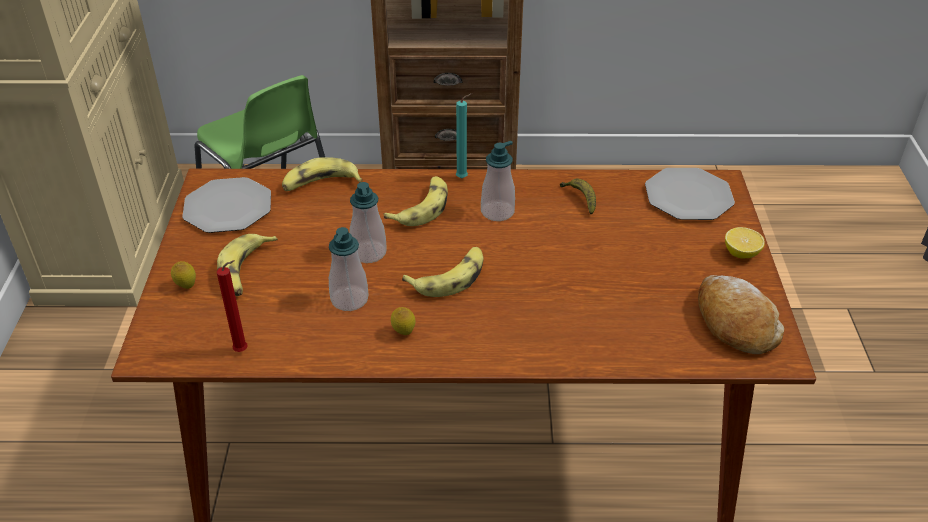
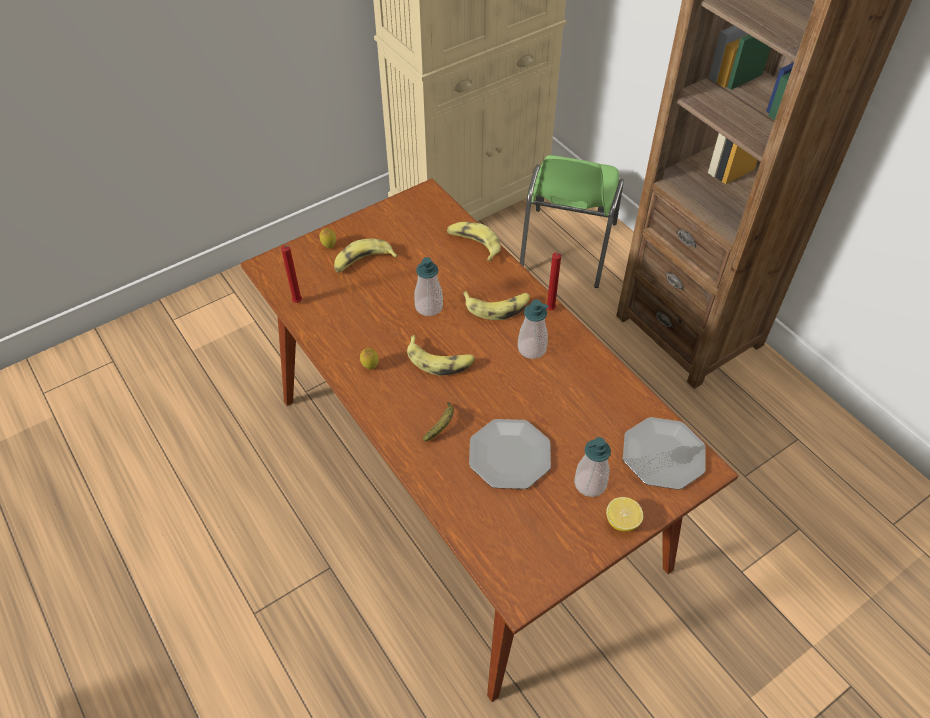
camera: 55 degrees right, 10 degrees up
plate [182,177,271,233] -> plate moved to [469,419,551,489]
soap dispenser [329,227,368,311] -> soap dispenser moved to [574,437,611,497]
turquoise candle [456,93,473,178] -> red candle [546,252,564,310]
banana [560,179,596,214] -> banana moved to [423,402,454,441]
bread [698,275,784,354] -> none

